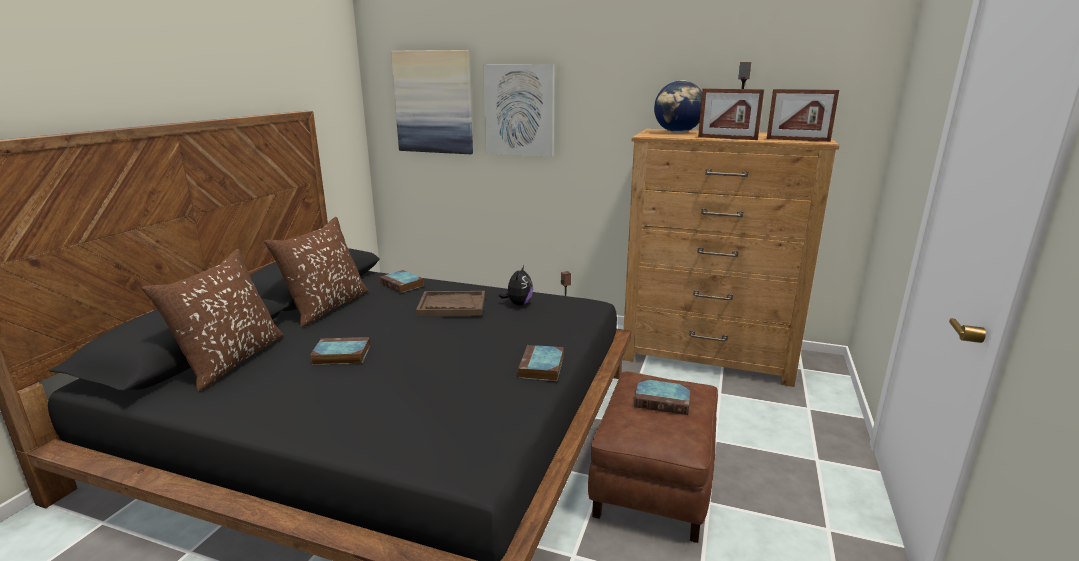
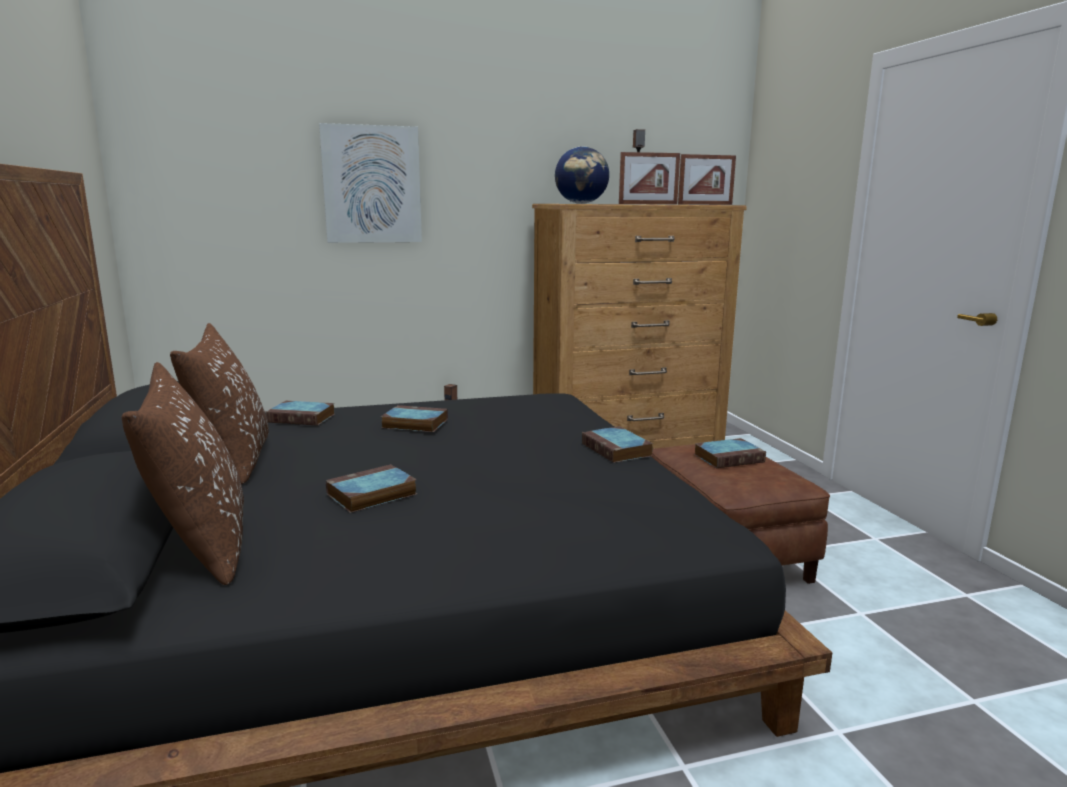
camera: 35 degrees left, 5 degrees down
picture [391,50,473,154] -> none
brown tray [416,291,485,316] -> book [381,405,448,432]
plush toy [498,266,533,306] -> none

